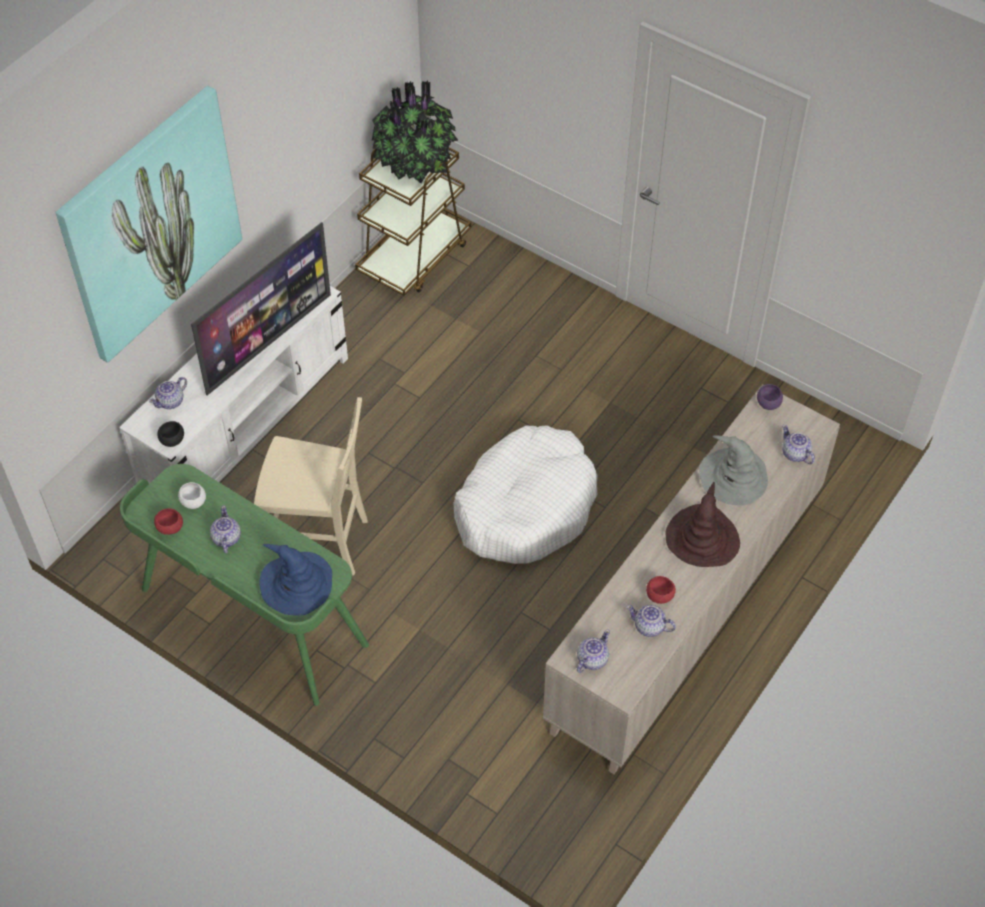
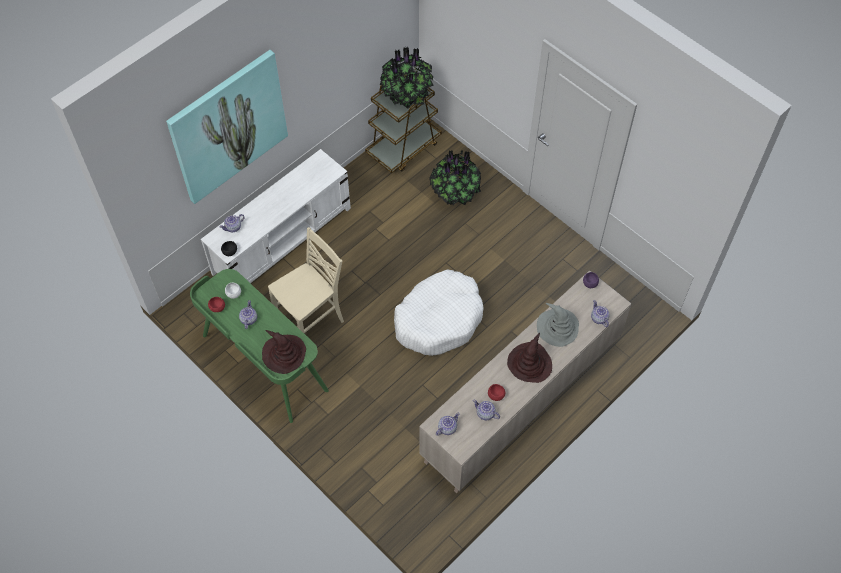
camera: 10 degrees right, 5 degrees up
television [191,222,331,395] -> none
beige chair [254,397,368,576] -> beige chair turned 60 degrees counterclockwise [268,227,344,334]
blue hat [259,544,332,616] -> brown hat [262,330,306,374]
none -> potted plant [429,150,481,205]

